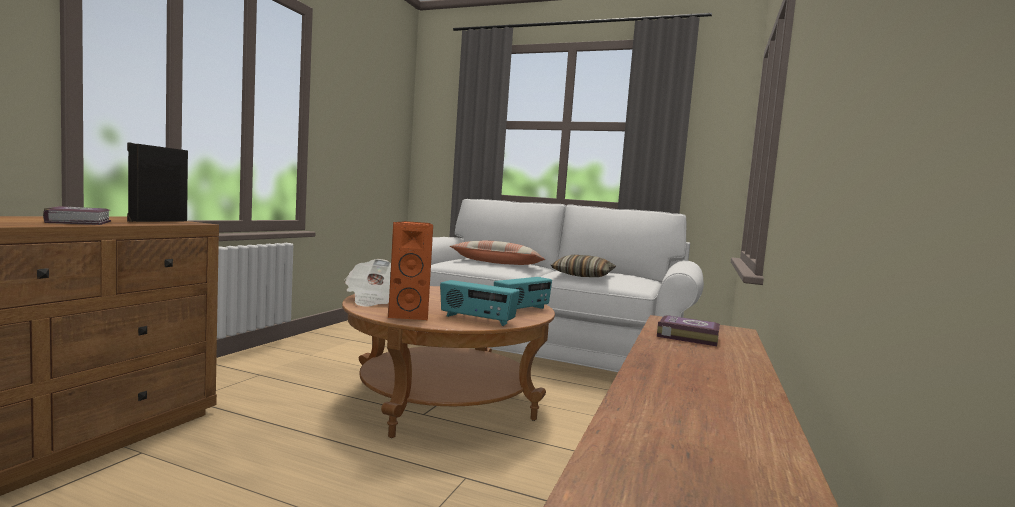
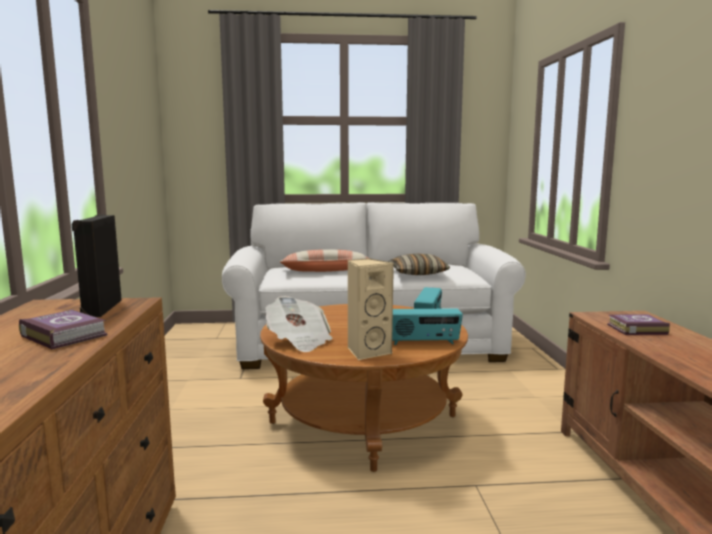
camera: 25 degrees left, 5 degrees up
orange speaker [388,221,433,320] -> beige speaker [348,258,394,360]

